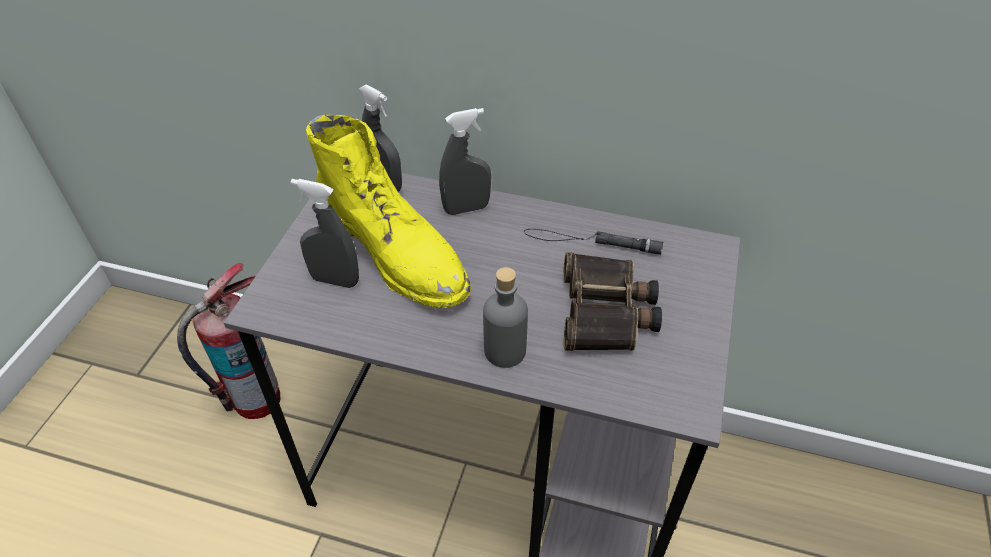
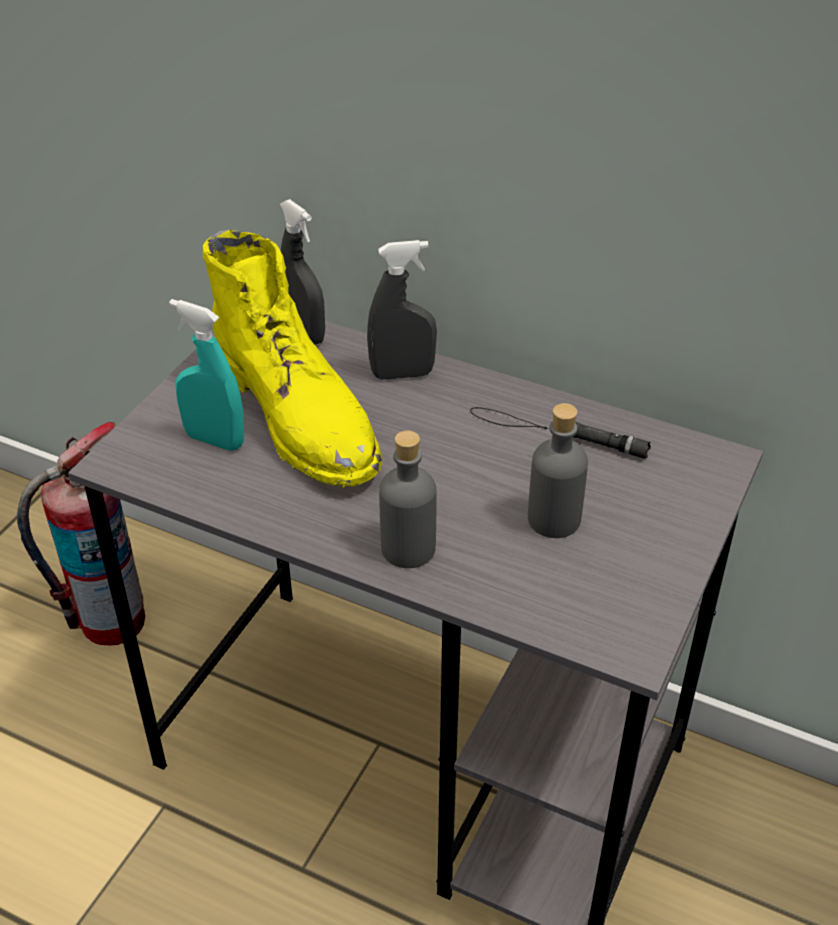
camera: 10 degrees right, 5 degrees down
grey spray bottle [291,179,359,288] -> turquoise spray bottle [169,299,244,451]
binoculars [563,252,662,351] -> grey bottle [528,403,588,538]

